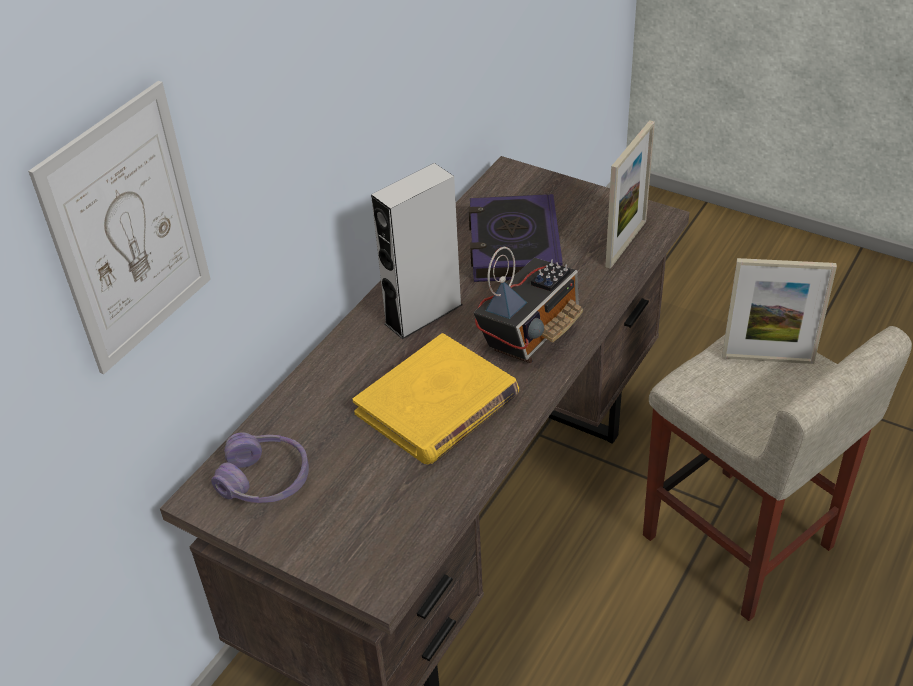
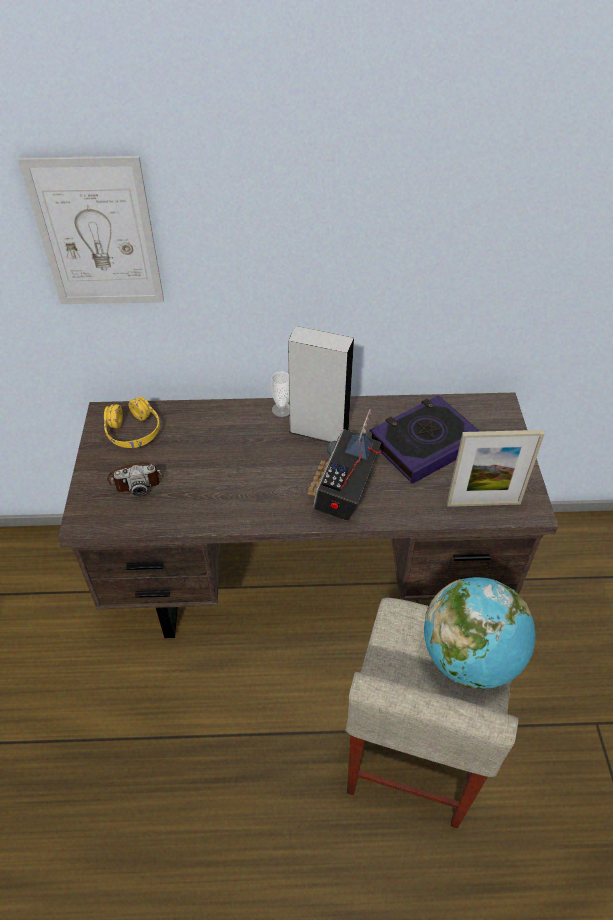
camera: 55 degrees right, 5 degrees up
purple headphones [211,432,309,503] -> yellow headphones [104,397,160,448]
yellow book [353,333,519,464] -> none
radio [474,247,583,363] -> radio turned 105 degrees clockwise [307,408,382,521]
picture frame [722,258,837,364] -> globe [424,577,535,690]
none -> camera [107,462,164,496]
none -> cup [271,371,290,417]

